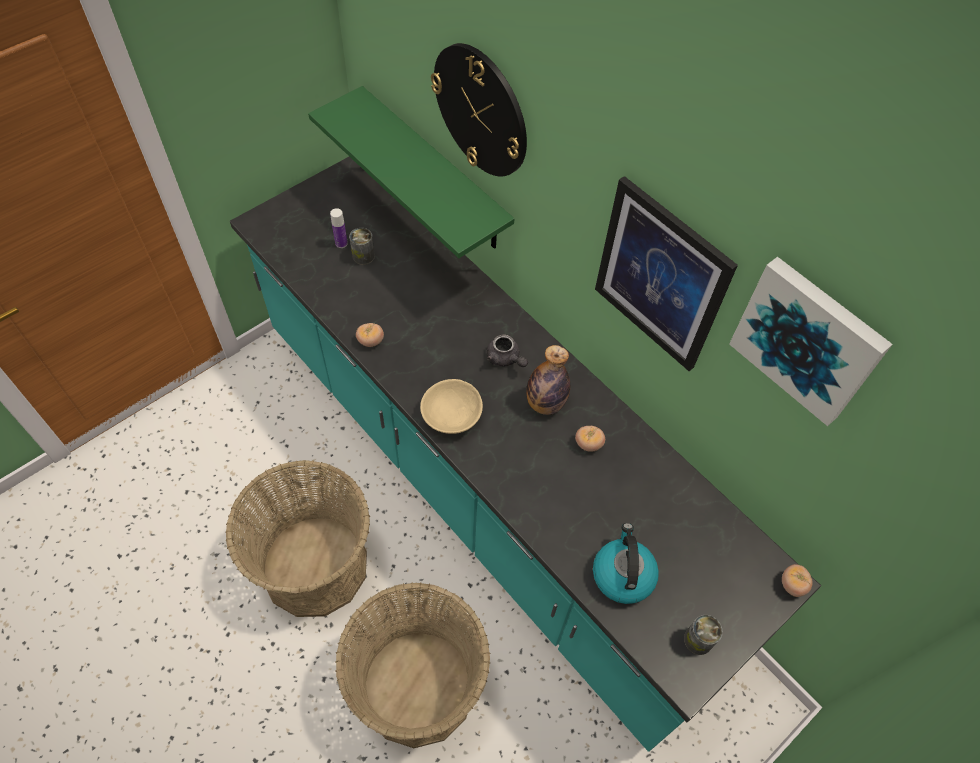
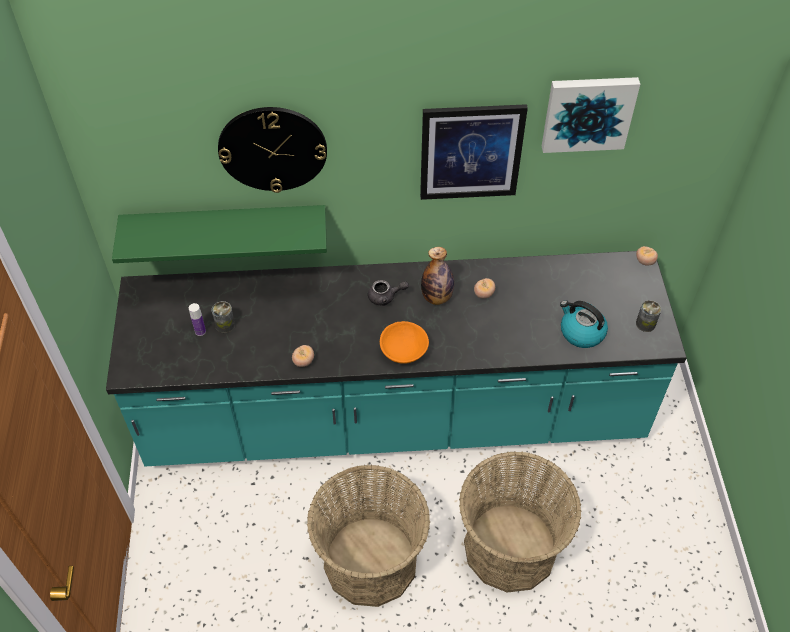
camera: 50 degrees left, 5 degrees down
beige bowl [420,379,483,434] -> orange bowl [380,321,429,364]

